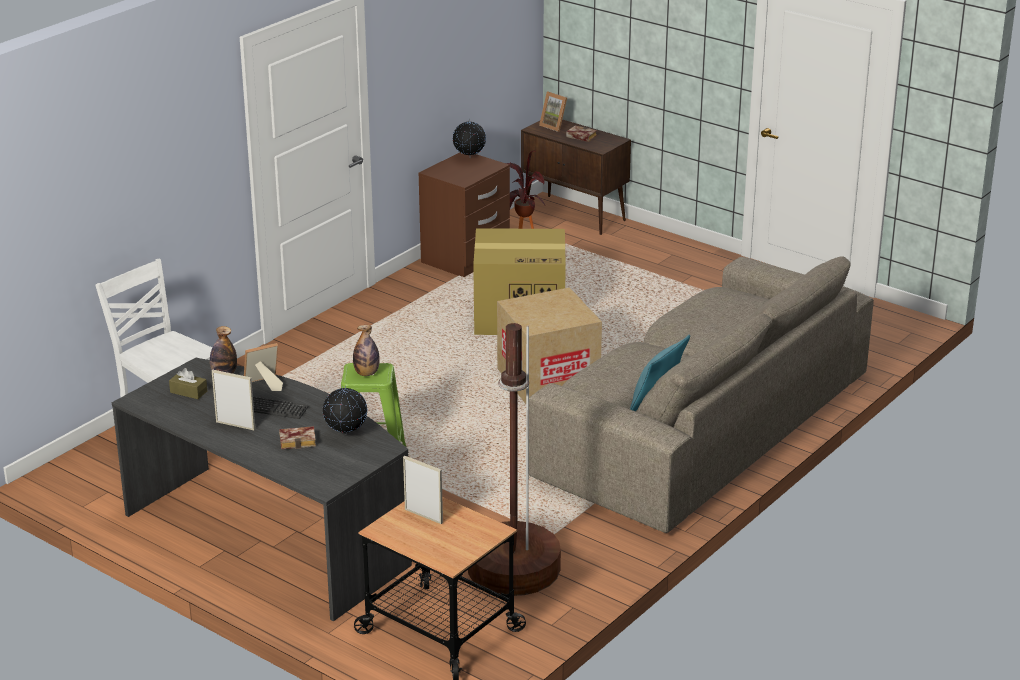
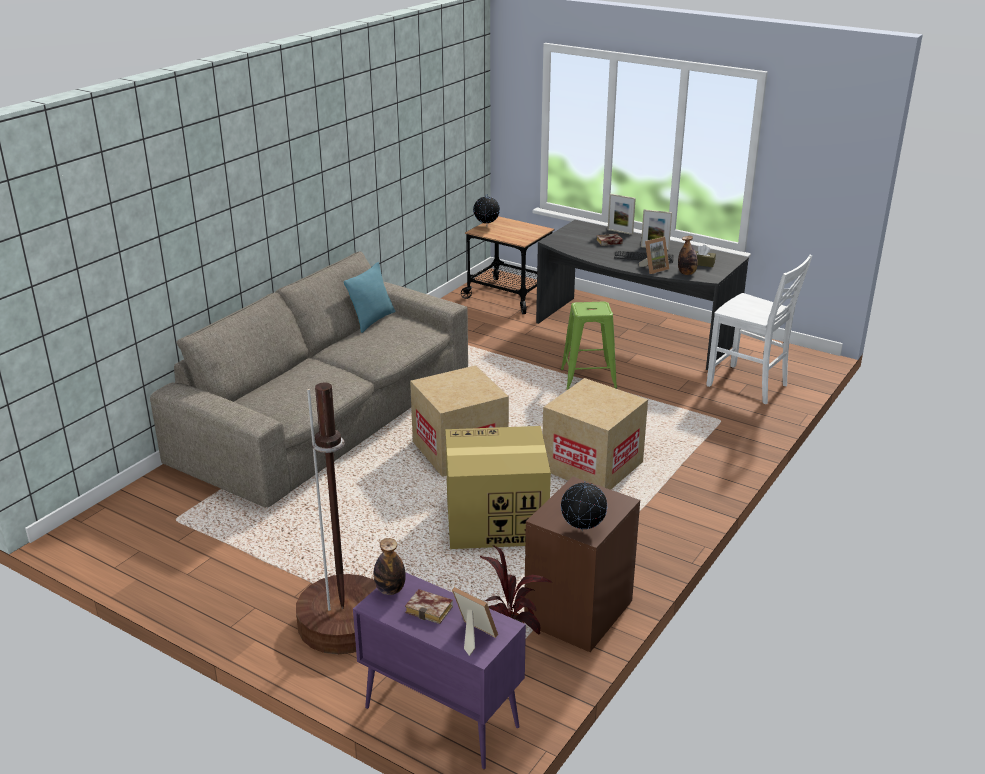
camera: 175 degrees right, 0 degrees up
globe [323,386,367,435] -> globe moved to [473,194,500,226]
bottle [353,325,380,376] -> bottle moved to [373,538,406,595]
picture frame [403,456,443,524] -> picture frame moved to [608,194,636,235]
brown floor lamp [468,323,561,596] -> brown floor lamp moved to [296,382,377,655]
brown cabinet [521,119,631,235] -> purple cabinet [353,572,526,769]
none -> cardboard box [543,378,648,490]

